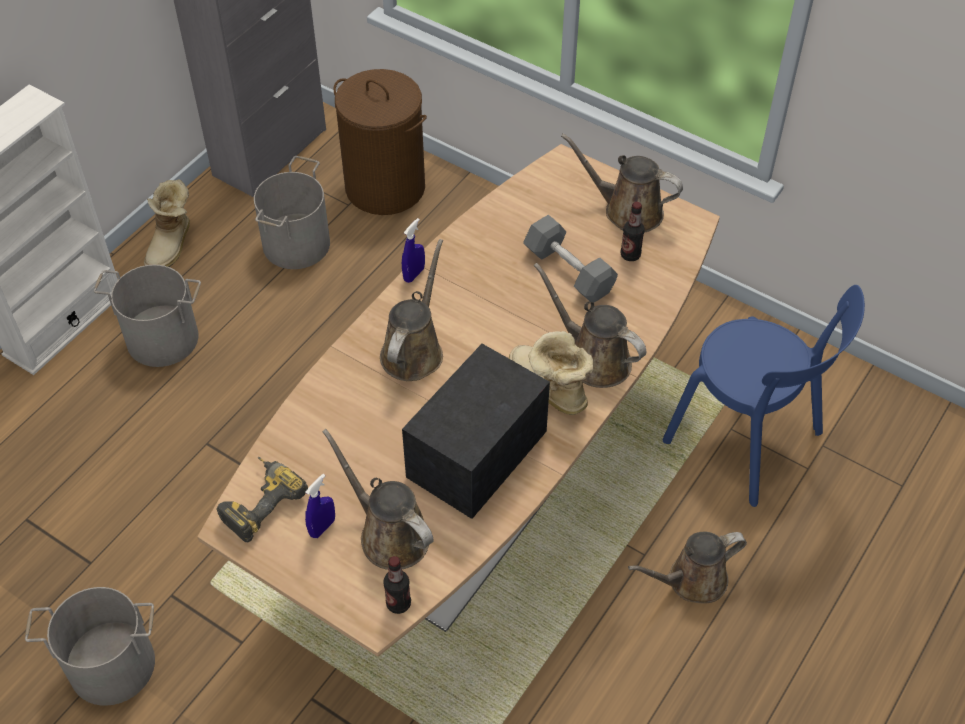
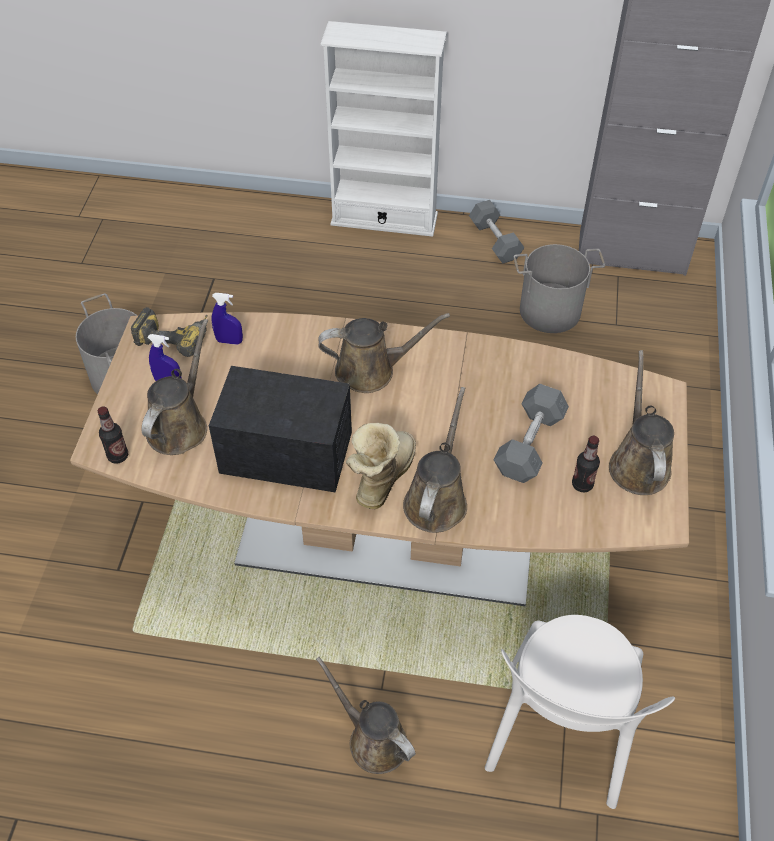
camera: 65 degrees right, 0 degrees up
grey bucket [94,265,201,367] -> none
boot [144,179,190,267] -> grey dumbbell [469,200,525,263]
brown laundry basket [333,69,427,215] -> none
blue spray bottle [402,218,425,283] -> blue spray bottle moved to [212,293,243,345]
blue chair [663,285,865,507] -> white chair [485,615,675,809]

